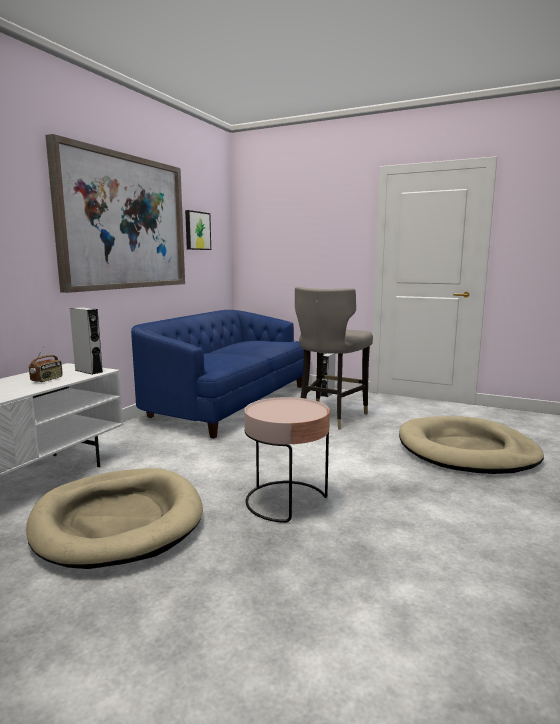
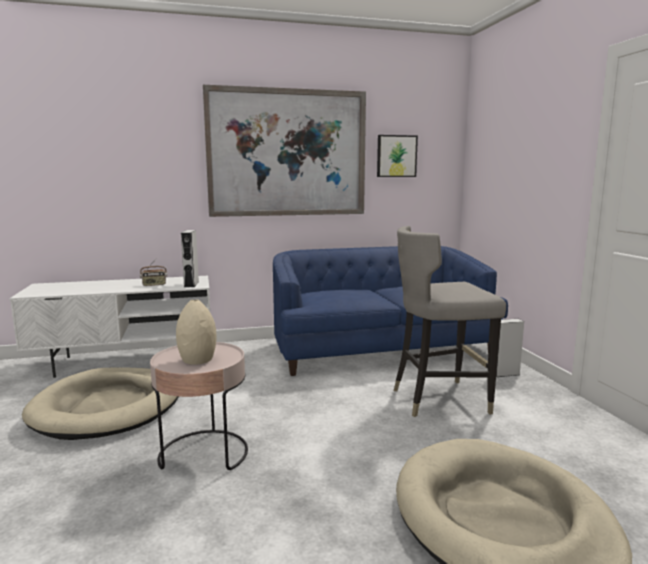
camera: 50 degrees right, 0 degrees up
none -> beige vase [176,300,217,365]

